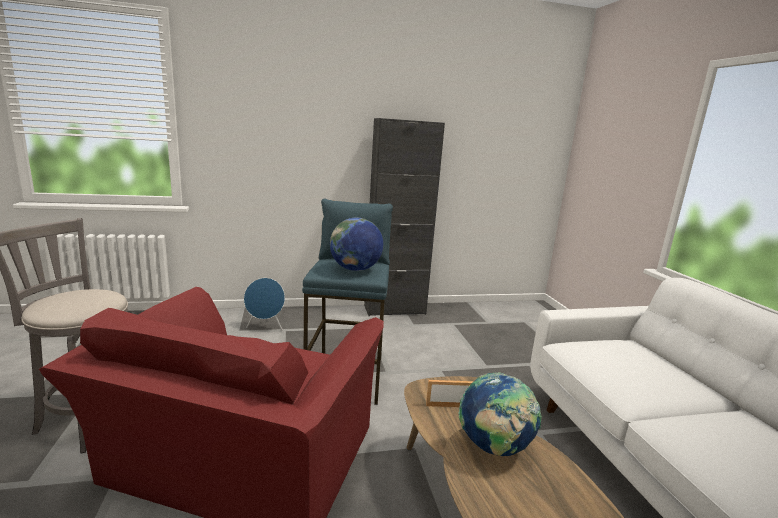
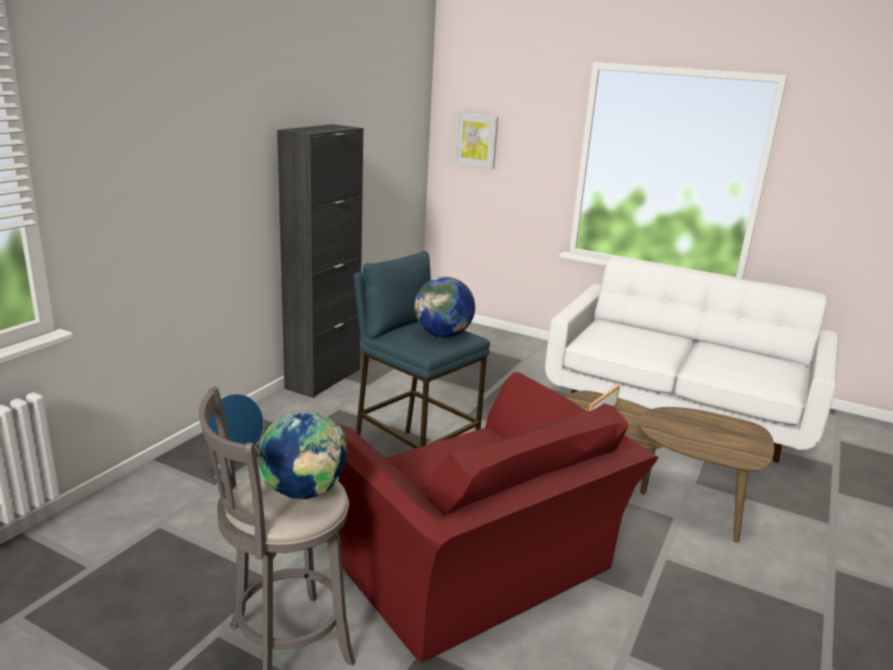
camera: 50 degrees left, 5 degrees up
globe [458,372,542,456] -> globe moved to [258,411,348,499]
none -> picture [454,112,498,169]

